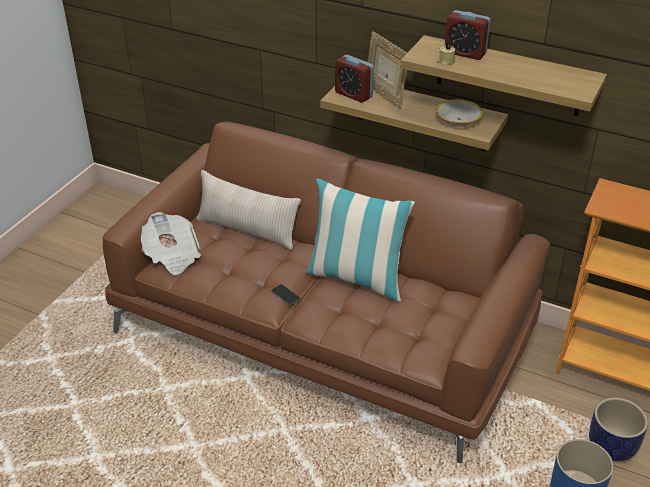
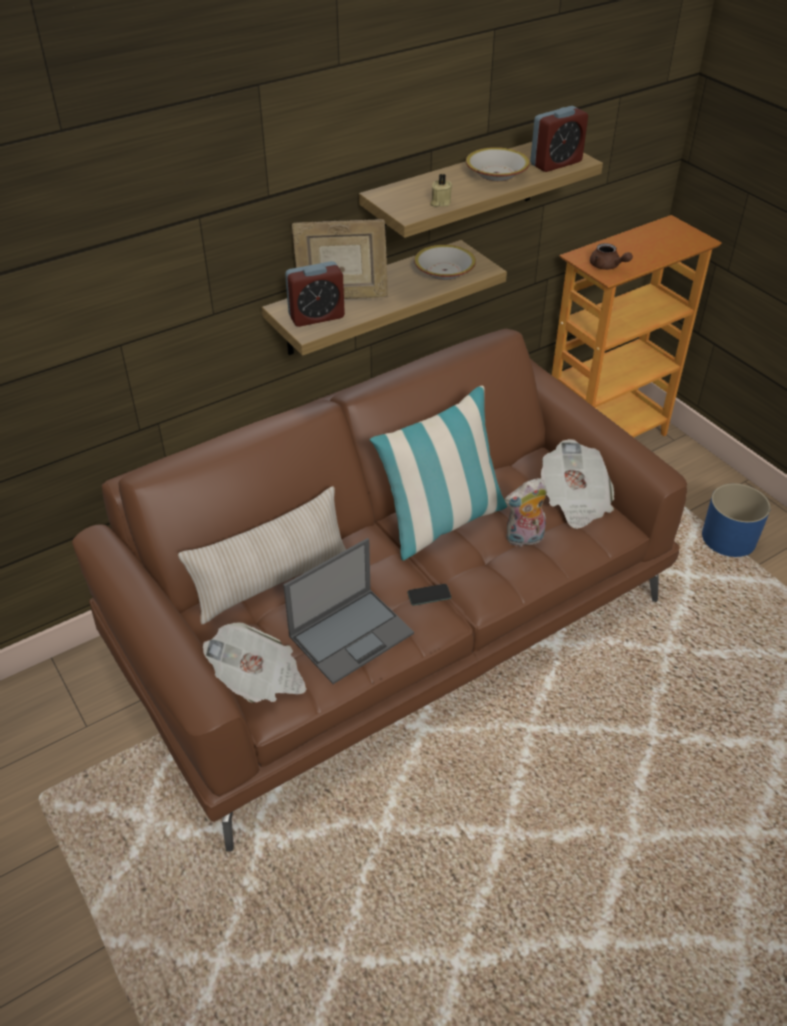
camera: 60 degrees left, 5 degrees up
alarm clock [445,10,491,60] -> alarm clock moved to [530,106,588,172]
planter [589,397,648,461] -> none
none -> laptop [283,538,414,684]
none -> bowl [466,147,530,181]
none -> plush toy [505,478,547,547]
none -> newspaper [541,439,614,529]
none -> brown teapot [590,243,633,270]

